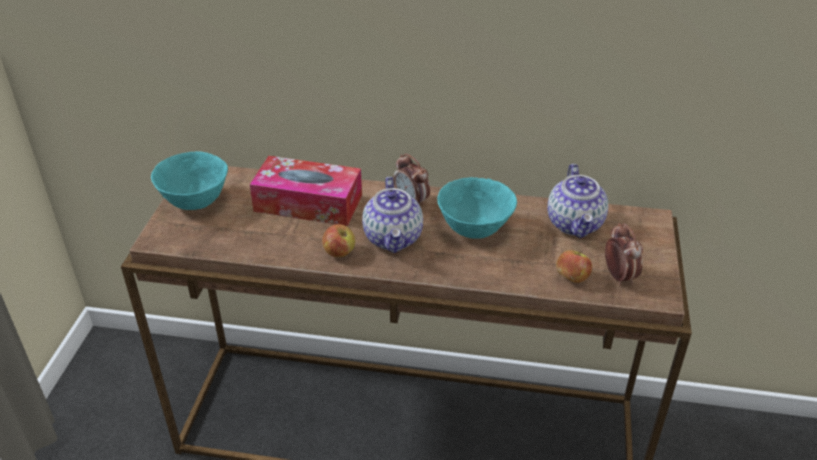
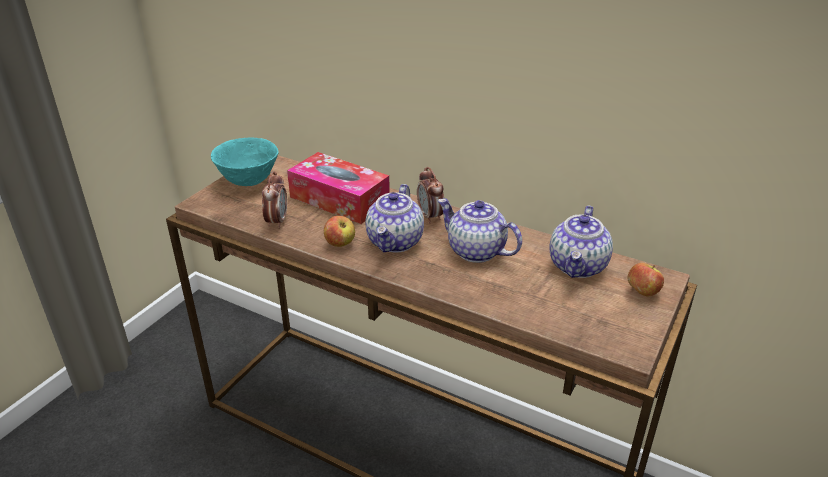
camera: 20 degrees right, 5 degrees down
turquoise bowl [437,177,517,239] -> teapot [437,198,522,263]
apple [556,250,592,283] -> apple moved to [628,263,664,297]
alarm clock [605,223,643,285] -> alarm clock moved to [262,171,287,229]

